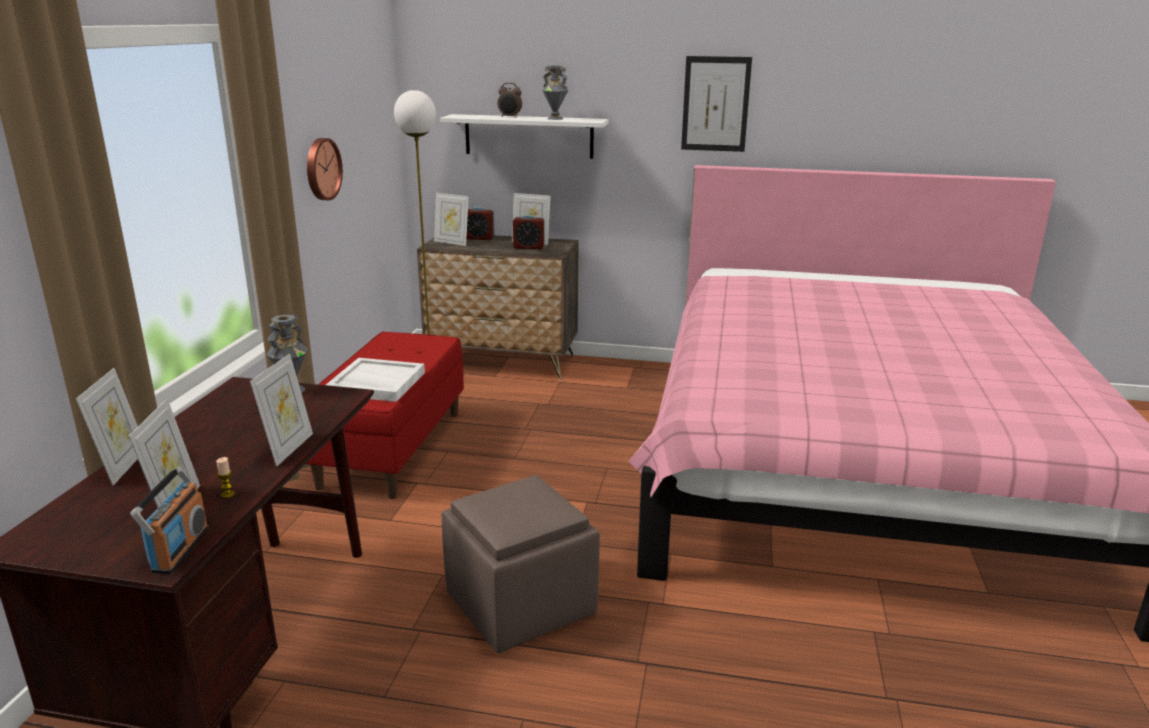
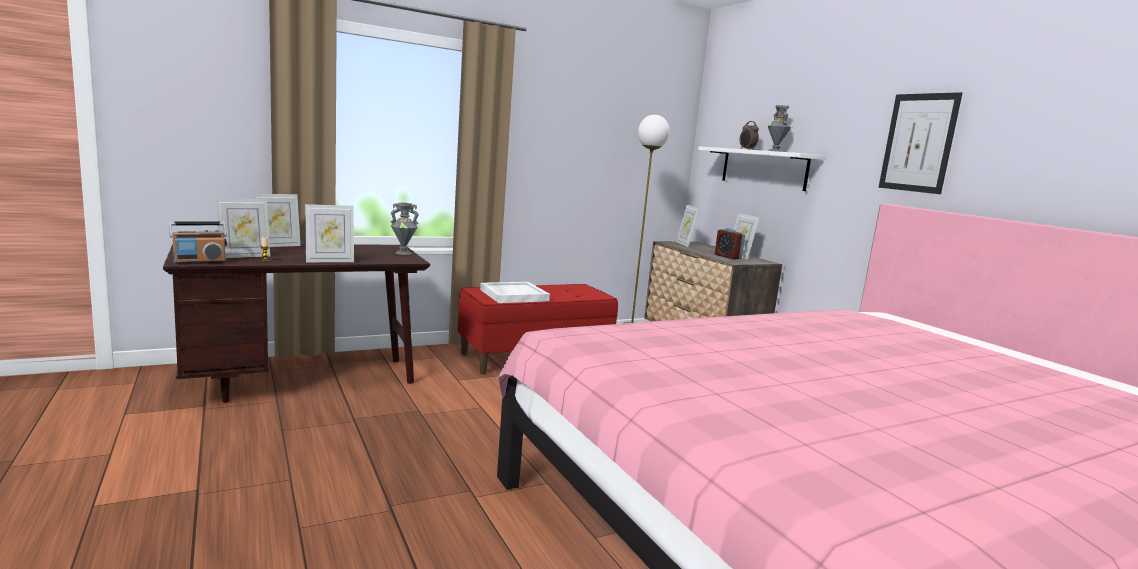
camera: 50 degrees right, 10 degrees down
wall clock [307,138,343,200] -> none
brown ottoman [442,475,600,653] -> none
alarm clock [467,206,495,240] -> none

